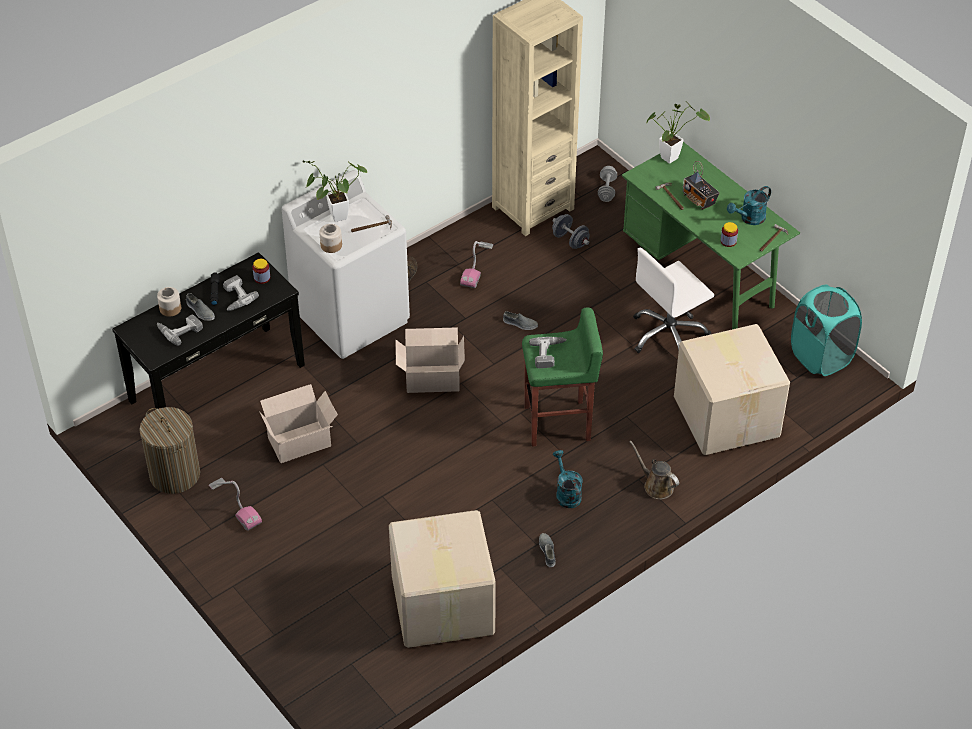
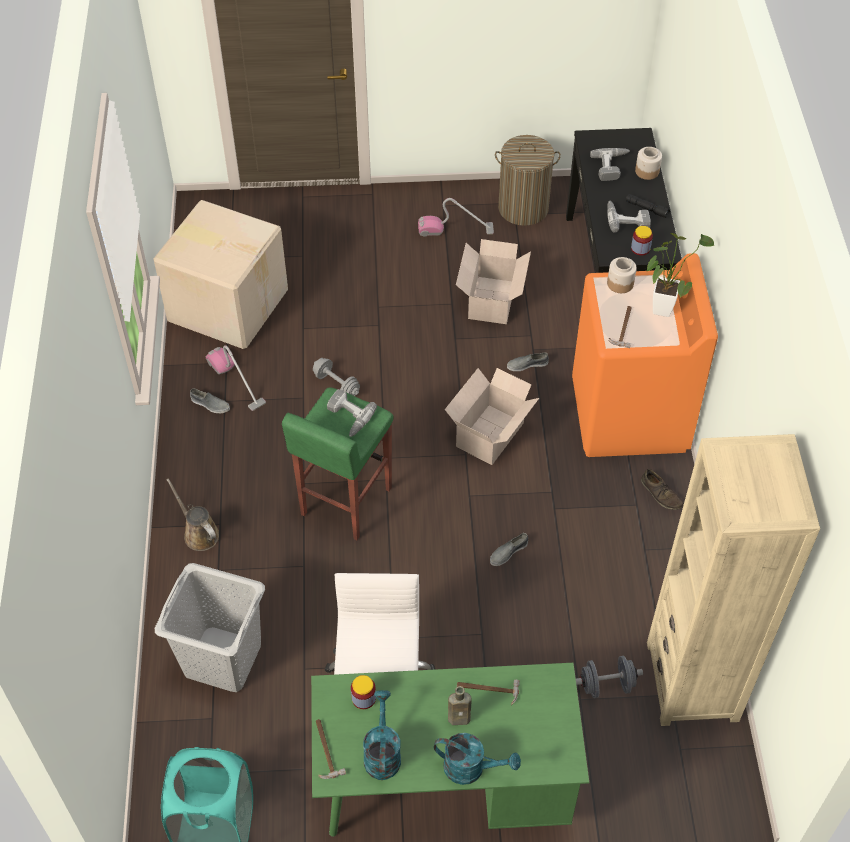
camera: 125 degrees right, 5 degrees up
grey shoe [186,293,215,321] -> grey shoe moved to [507,352,549,371]
white washing machine [282,170,410,359] -> orange washing machine [572,253,718,457]
vacuum cleaner [460,241,493,288] -> vacuum cleaner moved to [206,345,266,411]
turquoise watering can [553,450,582,508] -> turquoise watering can moved to [434,733,521,785]
grey dumbbell [598,166,617,202] -> grey dumbbell moved to [313,358,360,396]
brown watering can [629,440,679,499] -> brown watering can turned 120 degrees counterclockwise [167,478,219,551]
potted plant [647,103,710,164] -> none
cardboard box [674,324,790,455] -> grey laundry basket [155,563,265,692]
radio [682,161,720,210] -> brown bottle [448,686,472,725]

